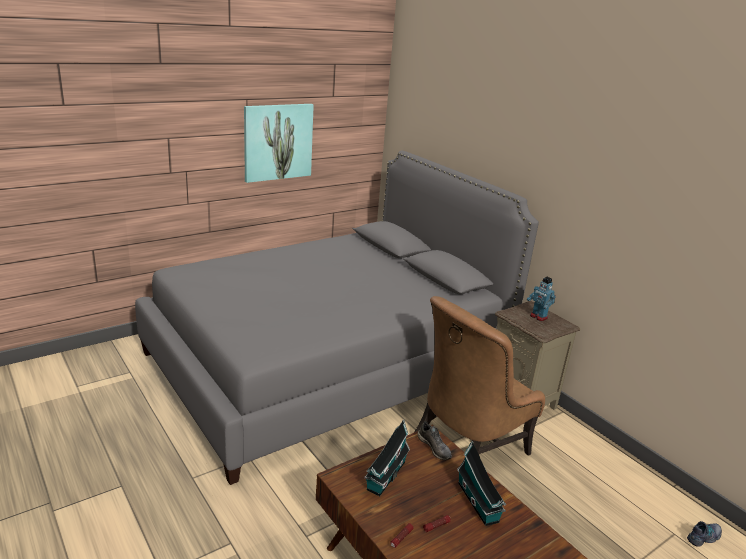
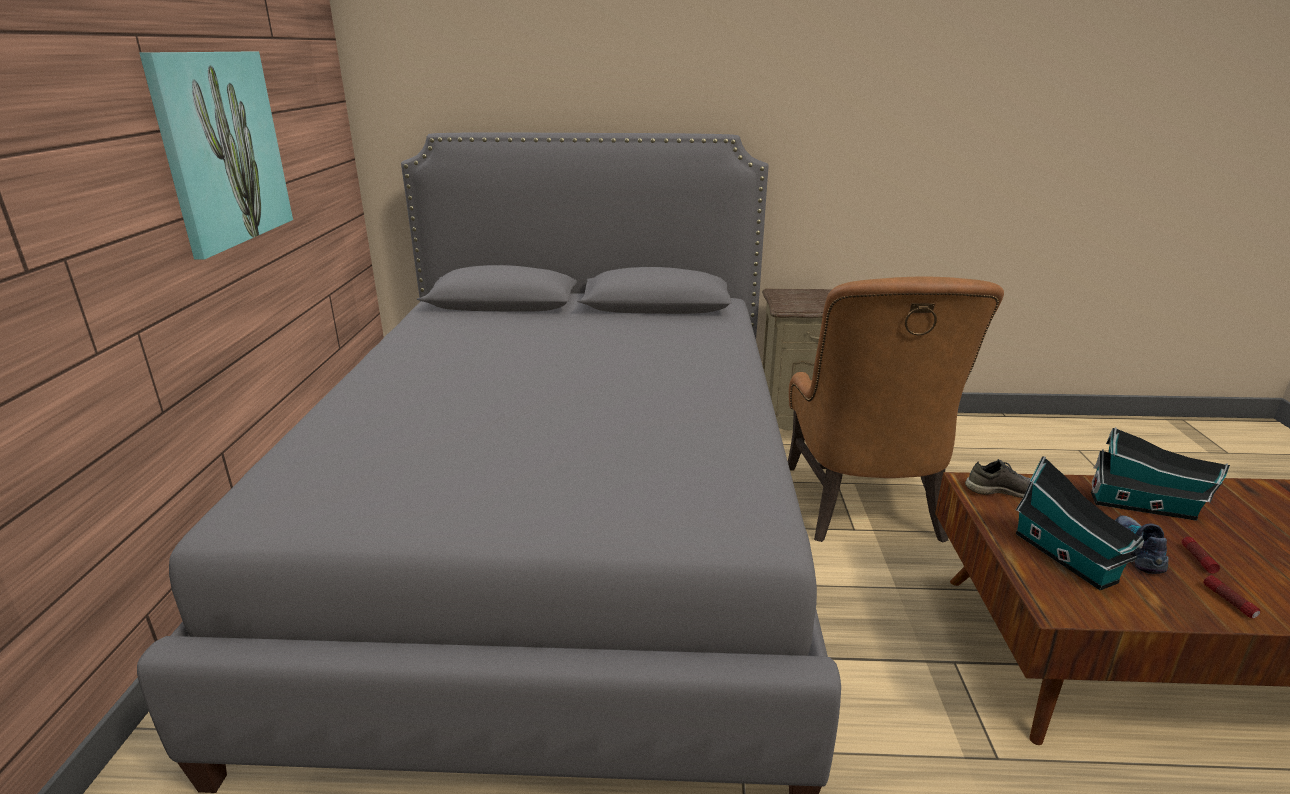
camera: 50 degrees left, 0 degrees up
toy robot [527,277,556,321] -> none
shoe [687,521,722,547] -> shoe moved to [1115,516,1169,574]

